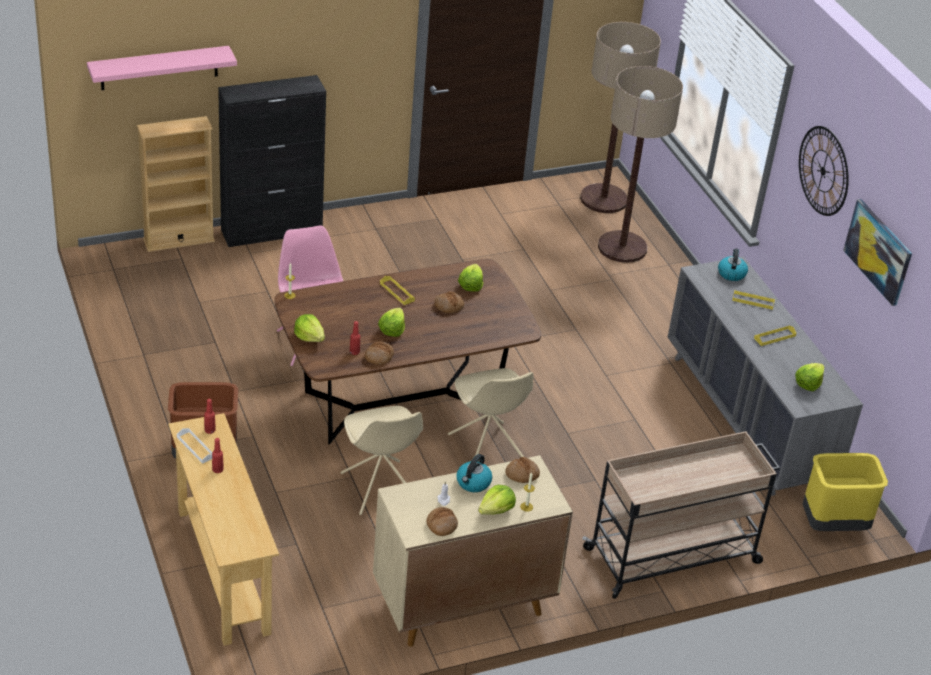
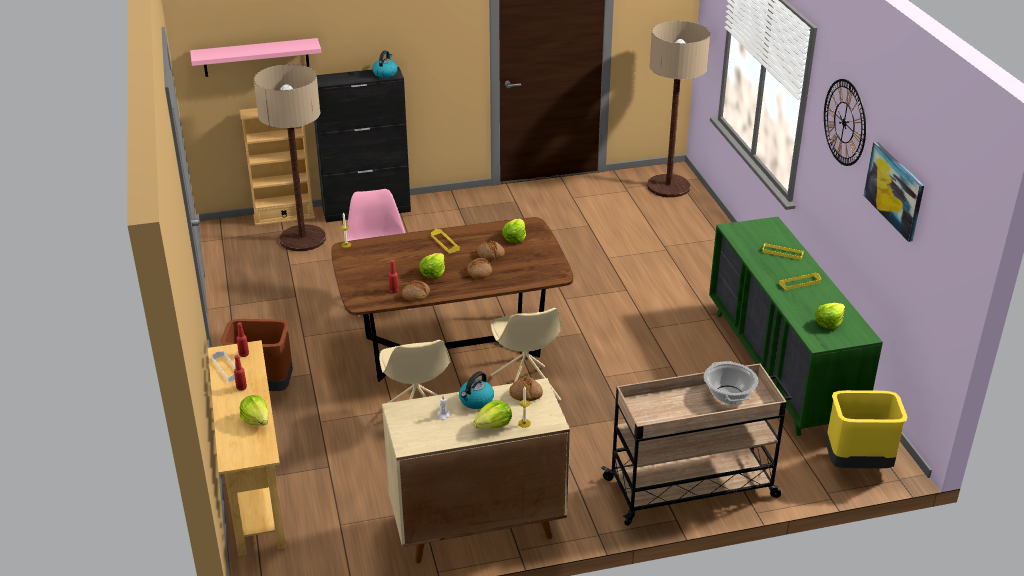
camera: 10 degrees right, 5 degrees down
lettuce [294,314,325,342] -> lettuce moved to [240,395,269,426]
bread [426,507,458,536] -> bread moved to [467,258,492,279]
floor lamp [598,66,683,263] -> floor lamp moved to [254,64,326,252]
grey dresser [668,257,863,496] -> green dresser [709,217,883,436]
kettle [718,249,748,281] -> kettle moved to [372,50,398,78]
none -> cooking pot [704,361,758,404]

